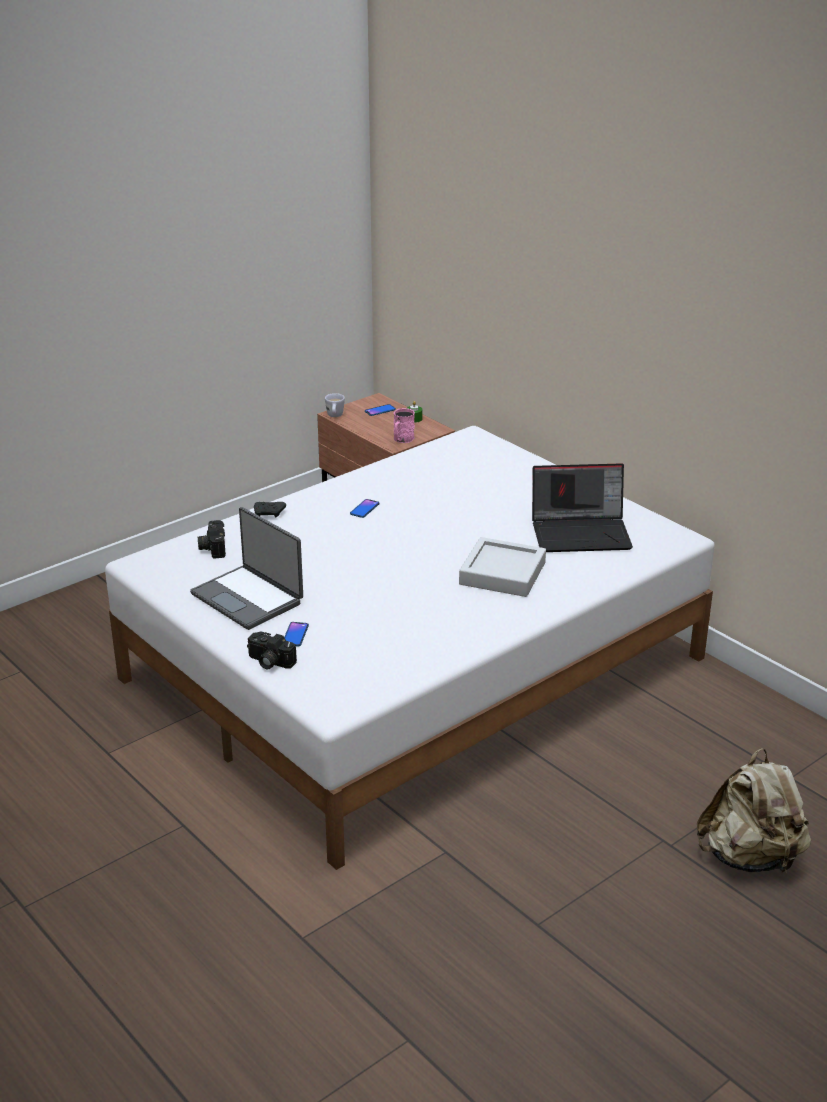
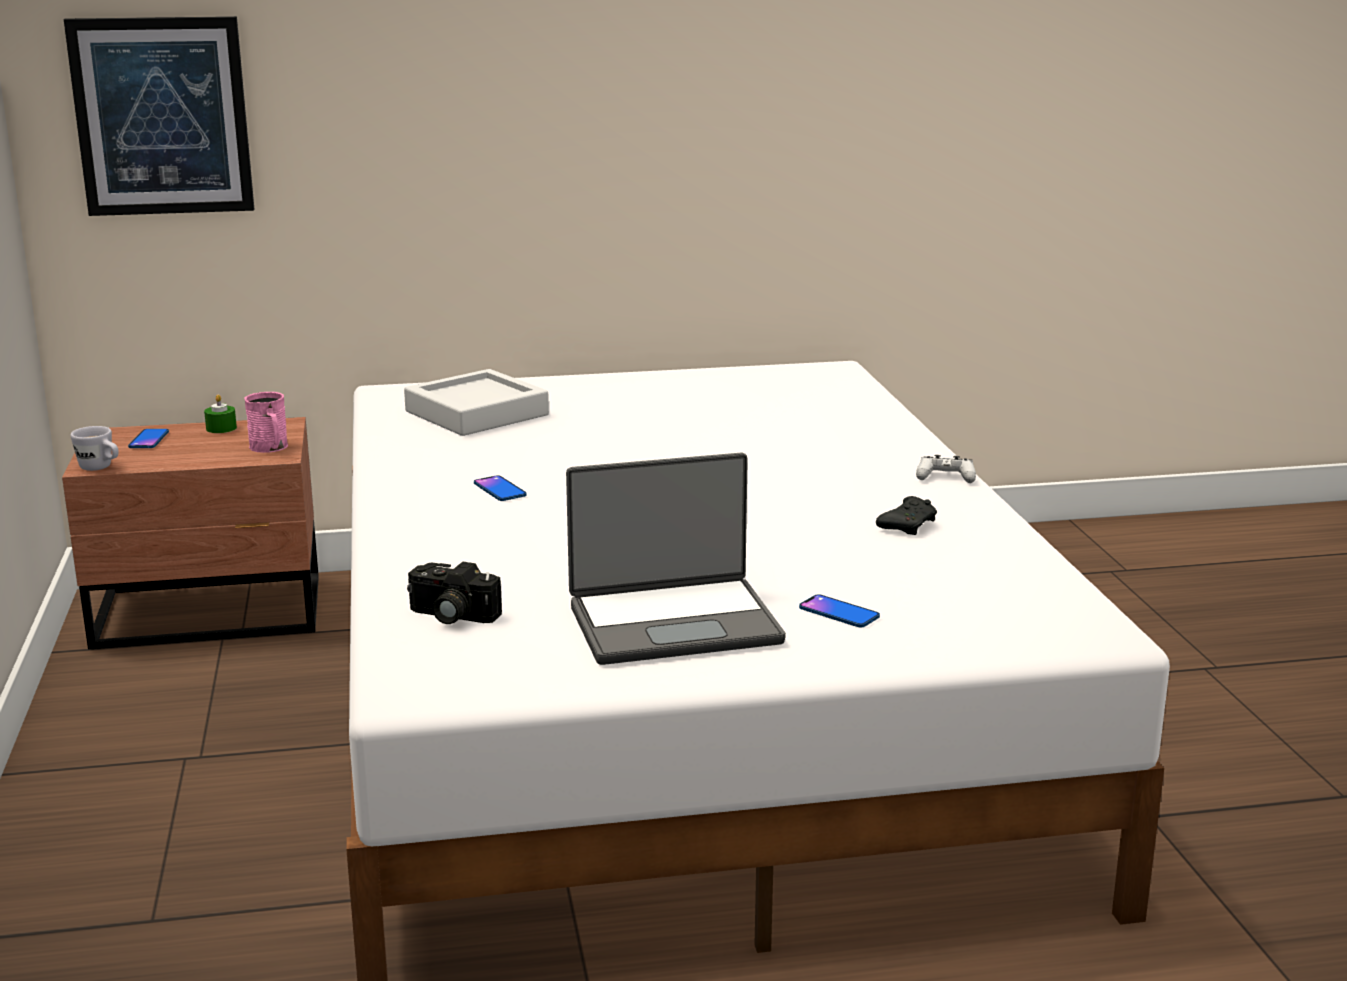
camera: 60 degrees left, 10 degrees down
camera [247,631,297,669] -> none
black game controller [254,502,286,518] -> black game controller moved to [876,496,937,535]
grey tray [459,537,546,597] -> grey tray moved to [404,369,549,436]
laptop [532,463,633,552] -> none
beige backpack [697,748,811,875] -> none
none -> picture [64,16,254,216]
none -> white game controller [916,455,976,483]

